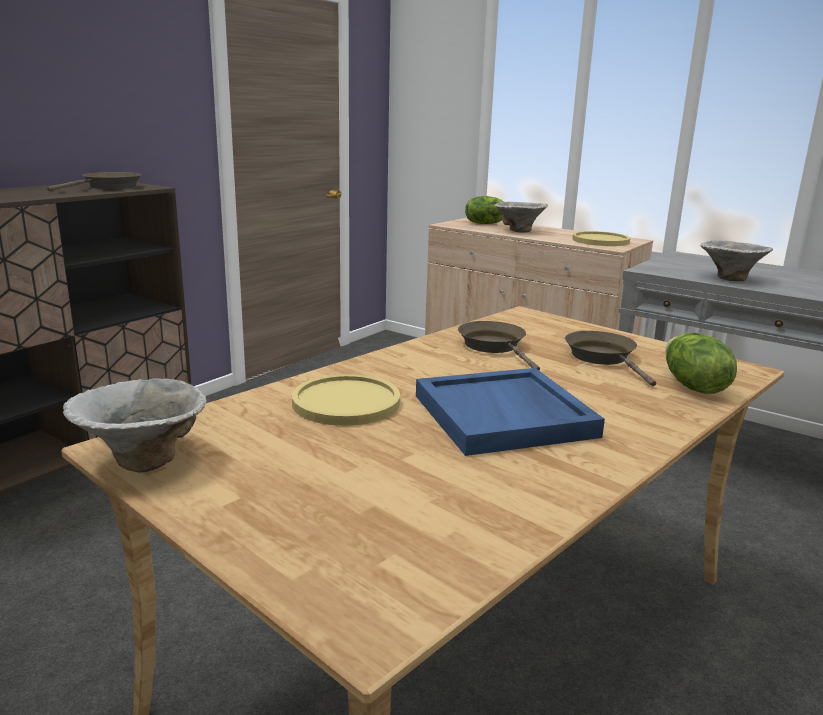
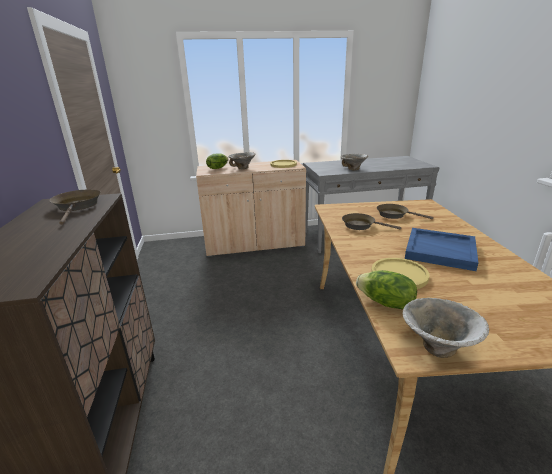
camera: 45 degrees left, 5 degrees up
lettuce [665,333,737,394] -> lettuce moved to [356,270,417,309]

